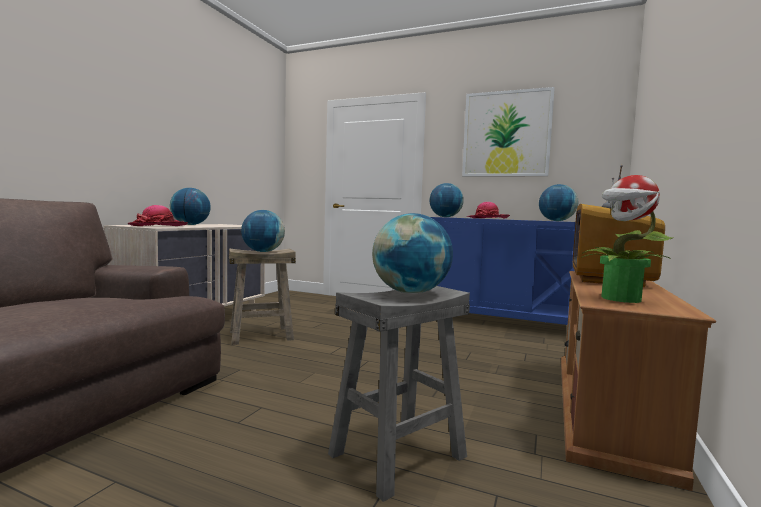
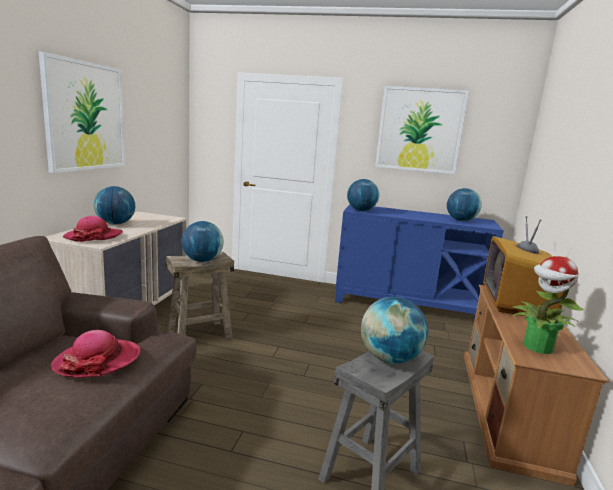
camera: 10 degrees left, 10 degrees up
hat [466,202,510,219] -> hat moved to [51,330,141,378]
none -> picture [39,52,125,173]

